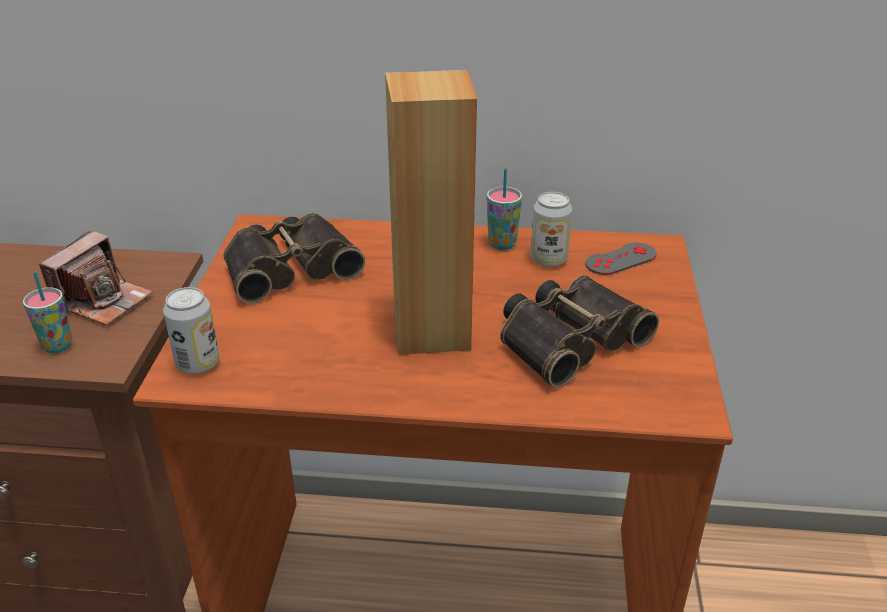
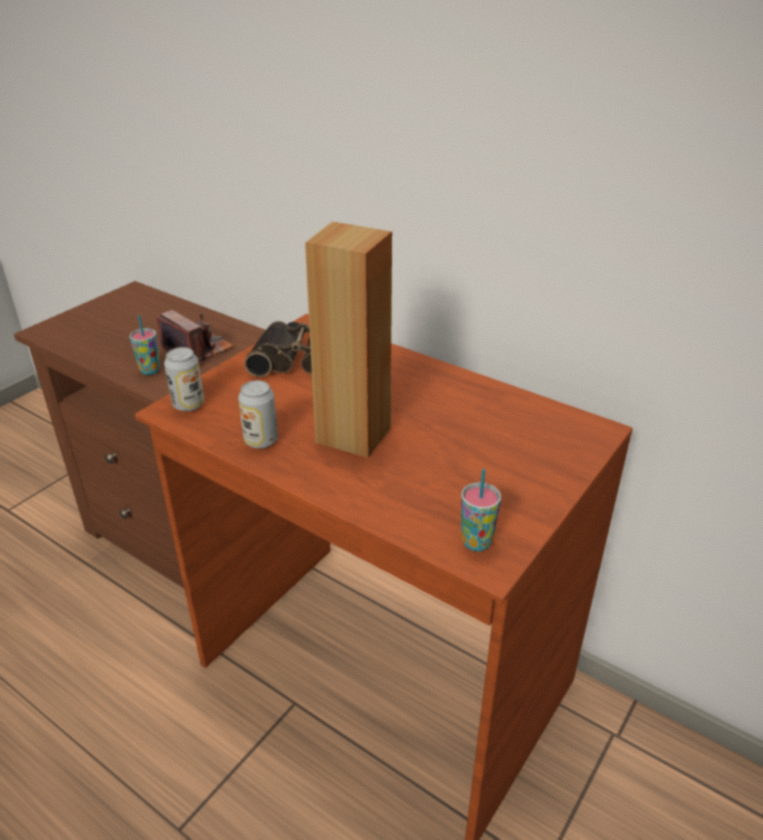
camera: 30 degrees right, 0 degrees up
camera [39,231,153,326] -> camera turned 105 degrees counterclockwise [157,310,234,365]
cup [487,168,522,250] -> cup moved to [461,469,501,551]
binoculars [500,275,659,388] -> none
can [531,192,572,267] -> can moved to [238,380,278,449]
grey game controller [585,242,657,275] -> none

